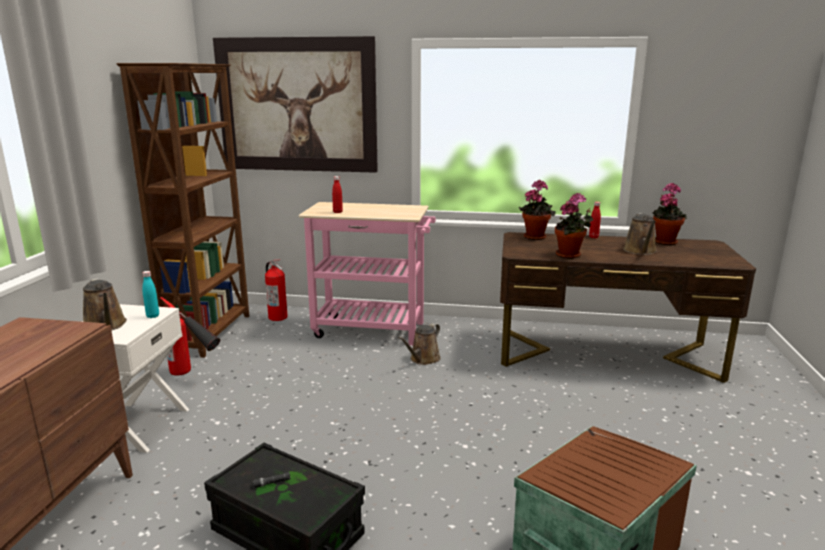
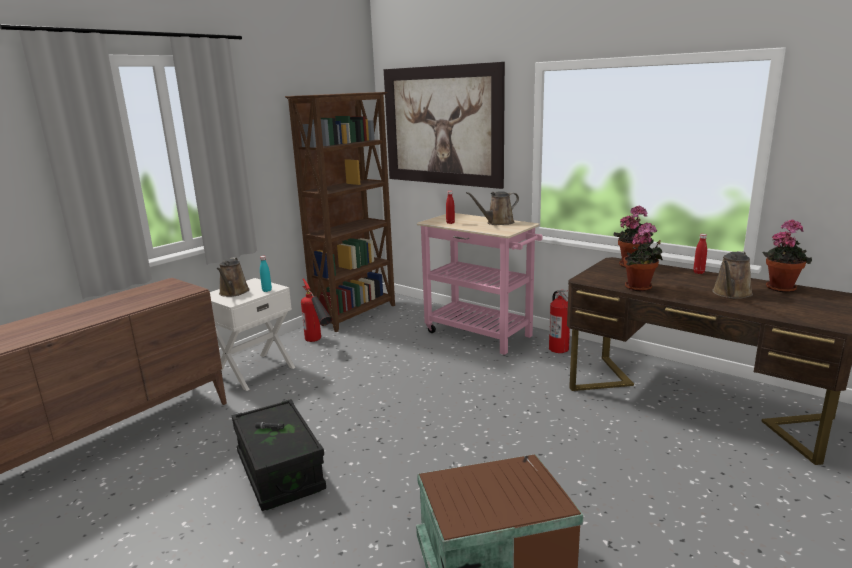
camera: 30 degrees right, 0 degrees up
fire extinguisher [265,259,288,321] -> fire extinguisher moved to [549,290,570,353]
brown watering can [398,323,441,365] -> brown watering can moved to [466,191,519,225]

